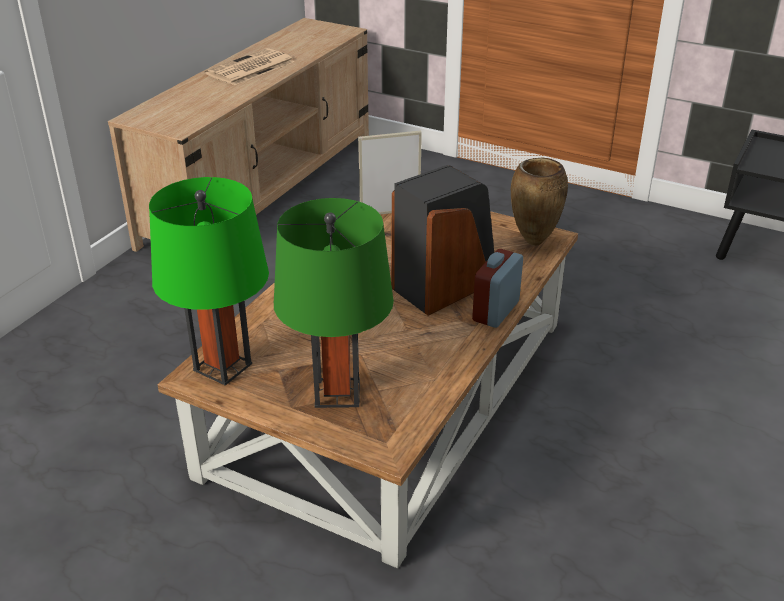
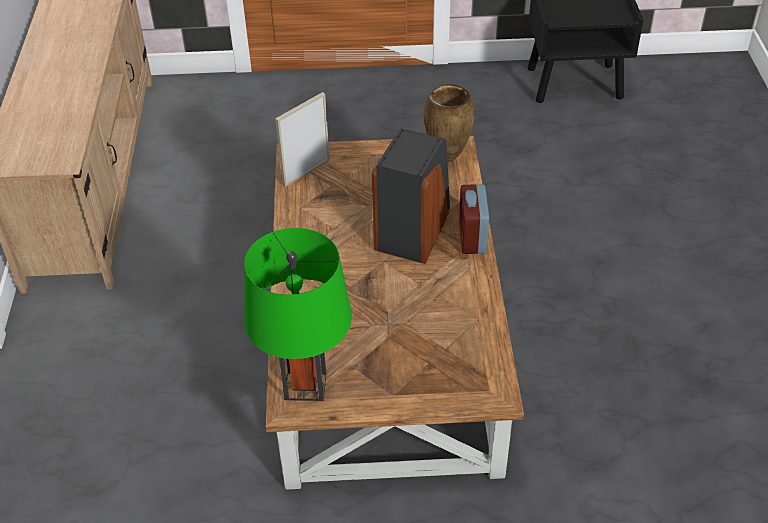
camera: 30 degrees left, 10 degrees up
newspaper [205,48,294,85] -> none
green table lamp [274,198,394,408] -> none

